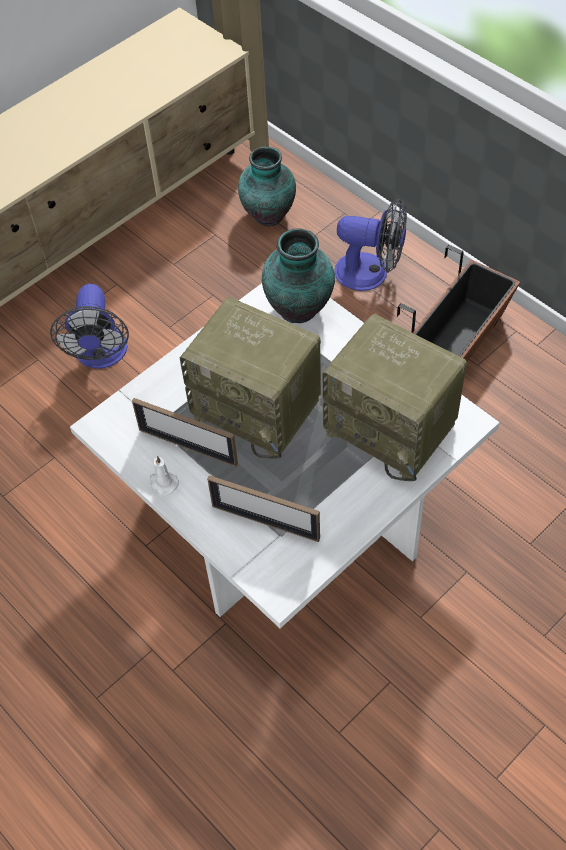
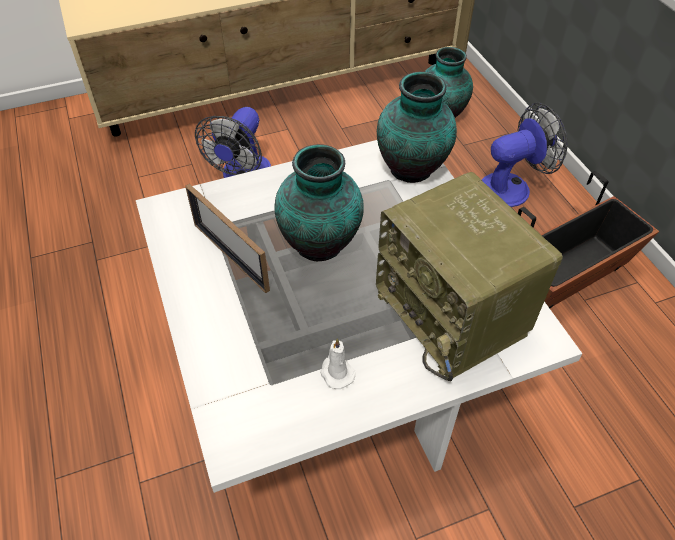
camera: 20 degrees right, 5 degrees down
white candle [150,456,179,496] -> white candle moved to [320,338,356,389]
radio [179,297,321,459] -> vase [274,144,364,261]
picture frame [207,475,320,542] -> none
fan [334,199,407,291] -> fan turned 60 degrees counterclockwise [482,103,568,207]

